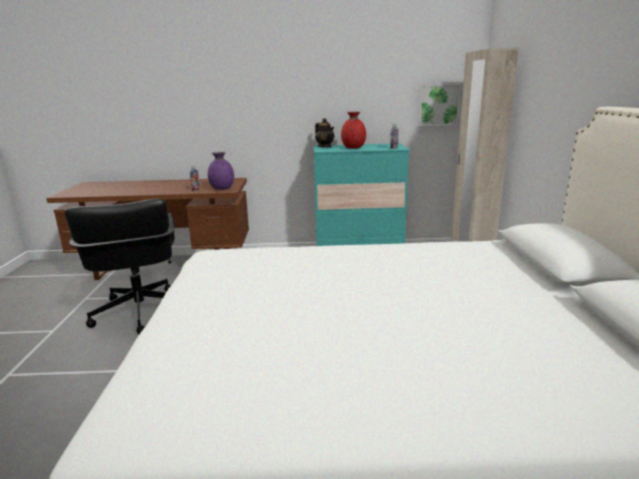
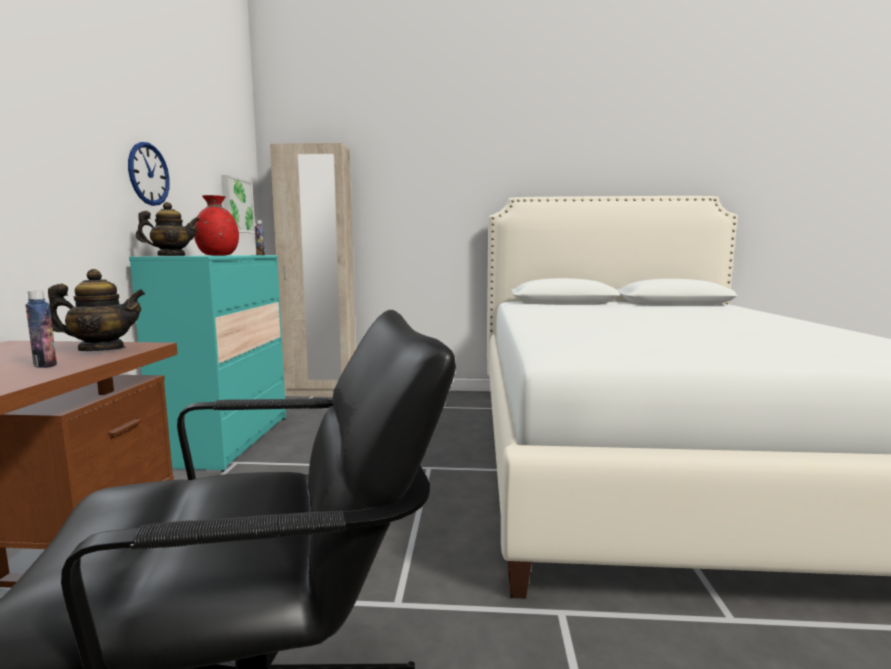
camera: 85 degrees left, 10 degrees down
purple vase [208,152,234,190] -> teapot [48,269,145,351]
none -> wall clock [128,142,170,206]

